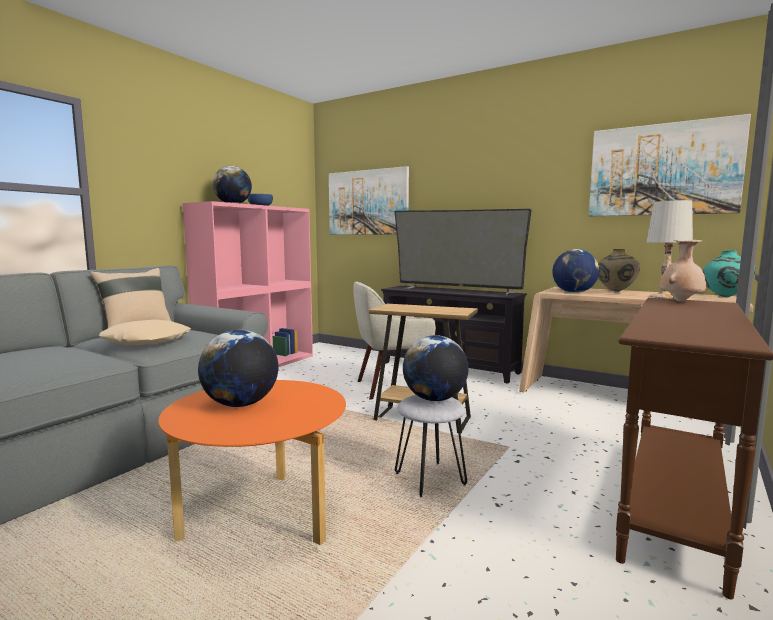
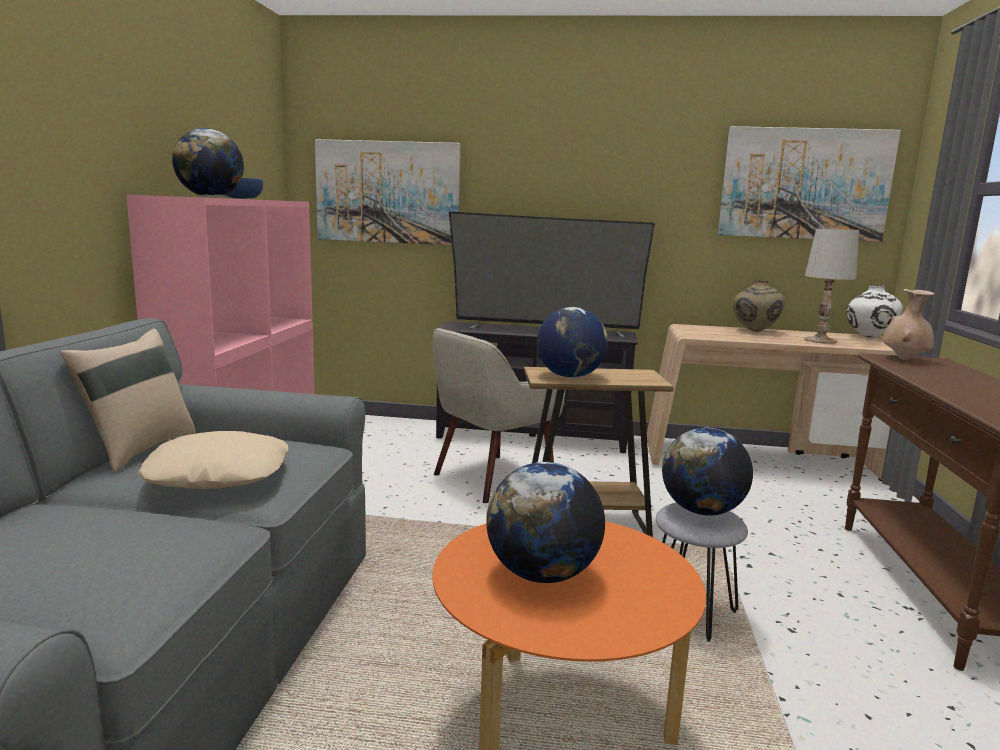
camera: 25 degrees left, 5 degrees up
globe [553,249,599,293] -> globe moved to [537,307,608,378]
turquoise vase [703,250,756,297] -> white vase [846,285,903,338]

